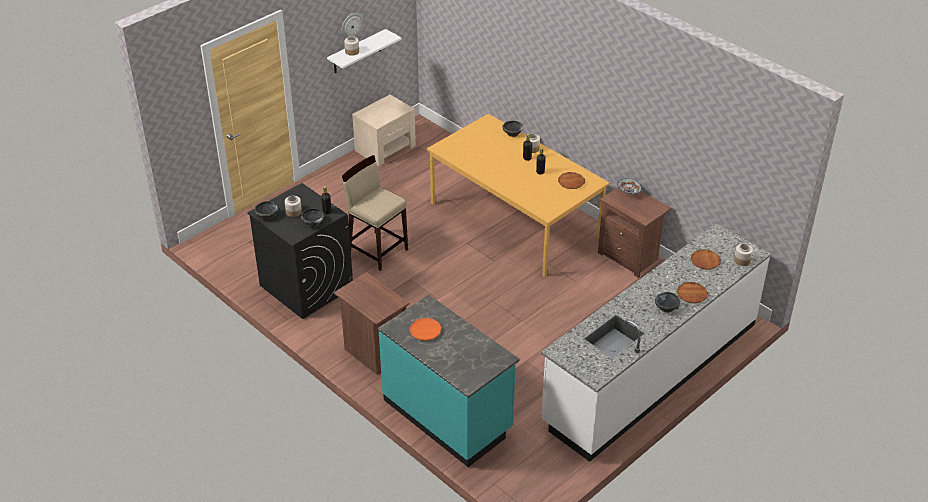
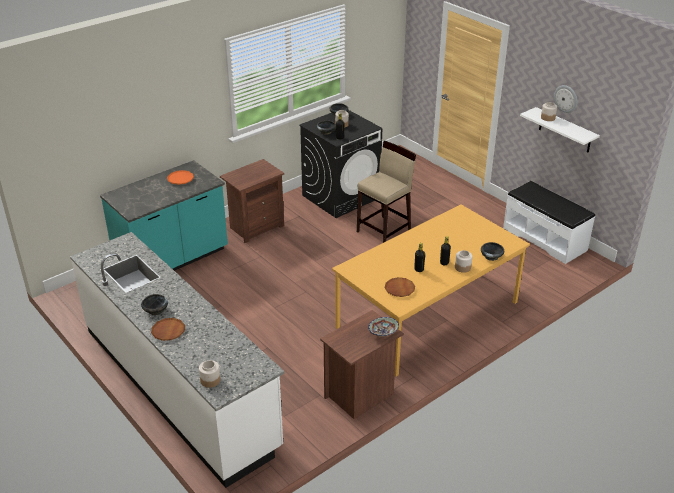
camera: 95 degrees right, 5 degrees down
beige nightstand [352,95,416,166] -> white bench [503,181,595,264]
brown plate [690,249,721,270] -> none

